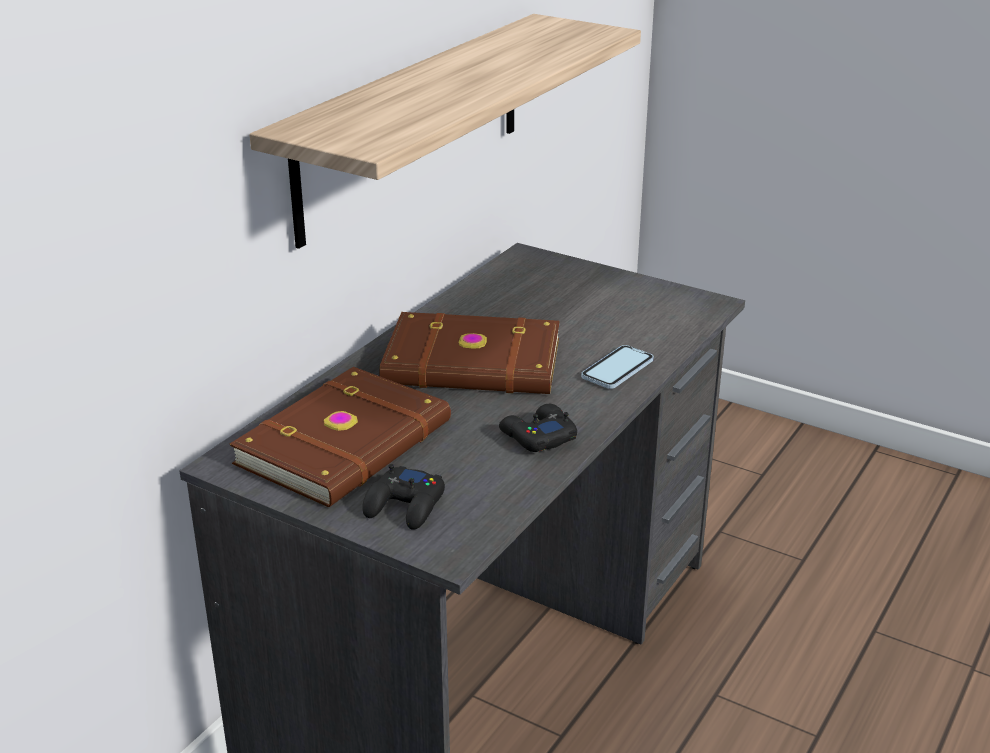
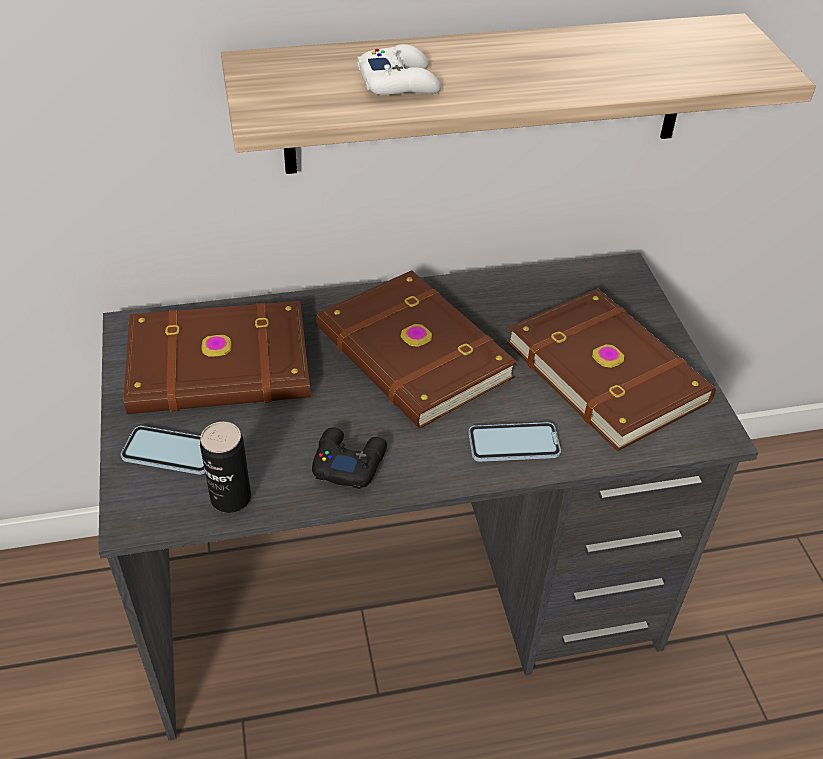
camera: 45 degrees right, 15 degrees up
black game controller [362,464,445,530] -> phone [121,426,205,475]
none -> can [200,422,251,513]
none -> white game controller [357,44,441,95]
none -> brown book [506,289,716,451]

